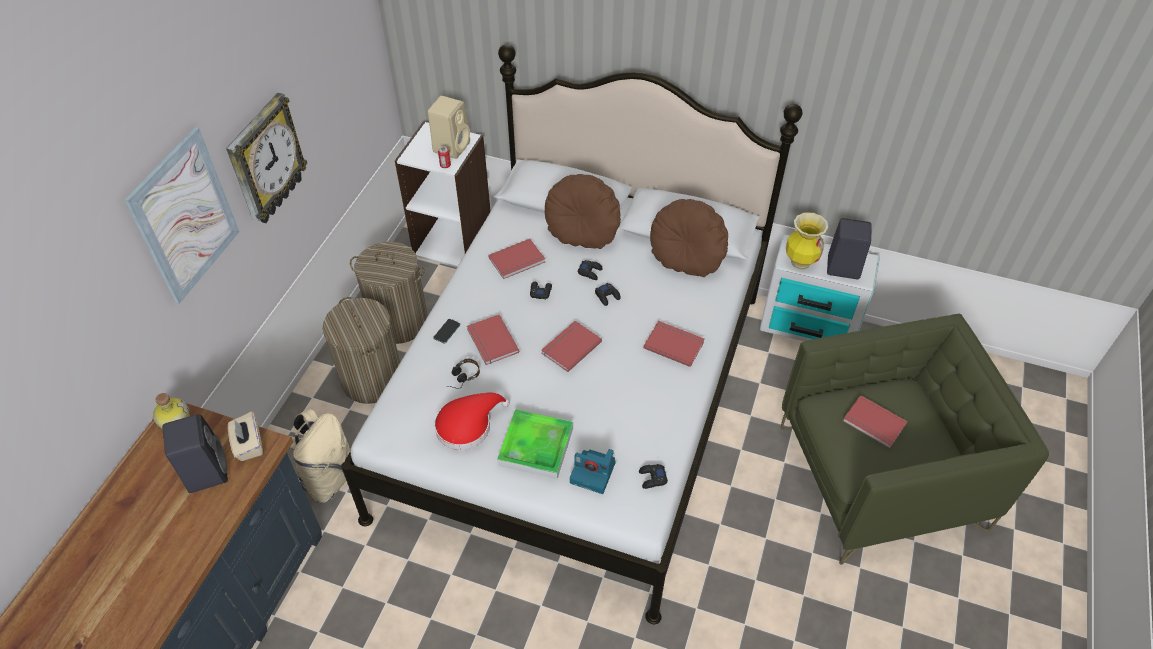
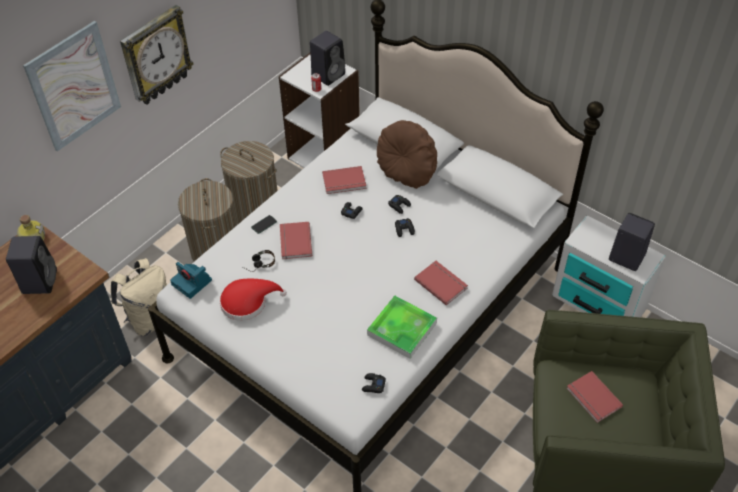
camera: 20 degrees right, 0 degrees up
beige tissue box [228,411,263,461] -> none
beige speaker [428,96,470,159] -> black speaker [310,31,345,86]
tray [497,409,573,479] -> tray moved to [367,296,437,359]
red book [541,321,602,372] -> none
camera [570,449,616,494] -> camera moved to [170,262,212,299]
brown pillow [650,199,728,277] -> none
vase [786,213,828,270] -> none

